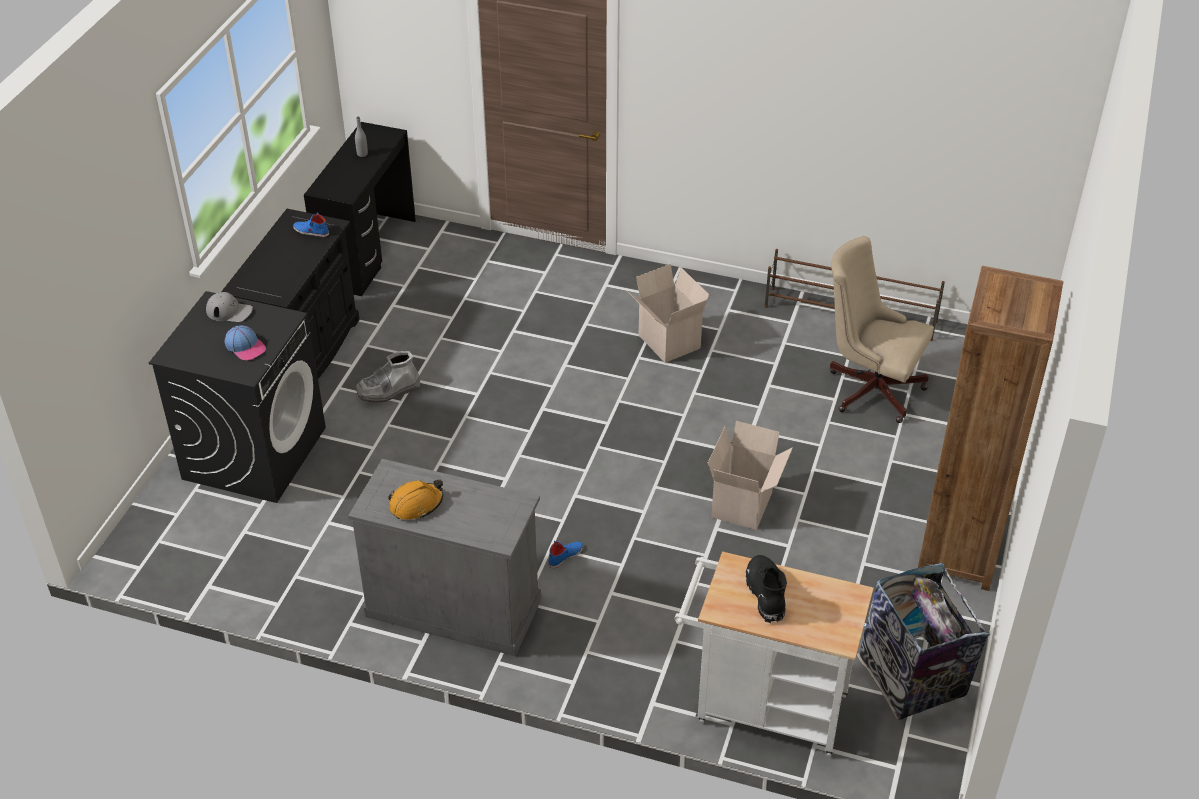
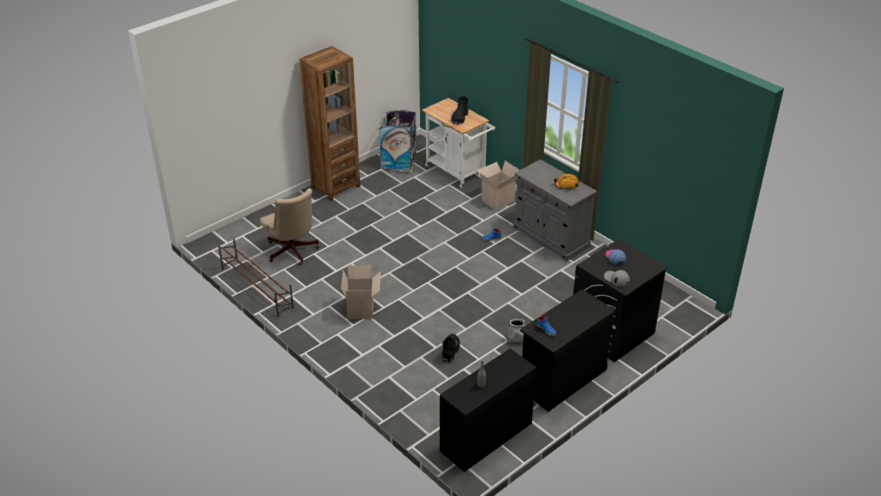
camera: 150 degrees left, 5 degrees down
cardboard box [708,421,793,530] -> cardboard box moved to [477,161,519,210]
none -> black boot [442,334,460,363]

